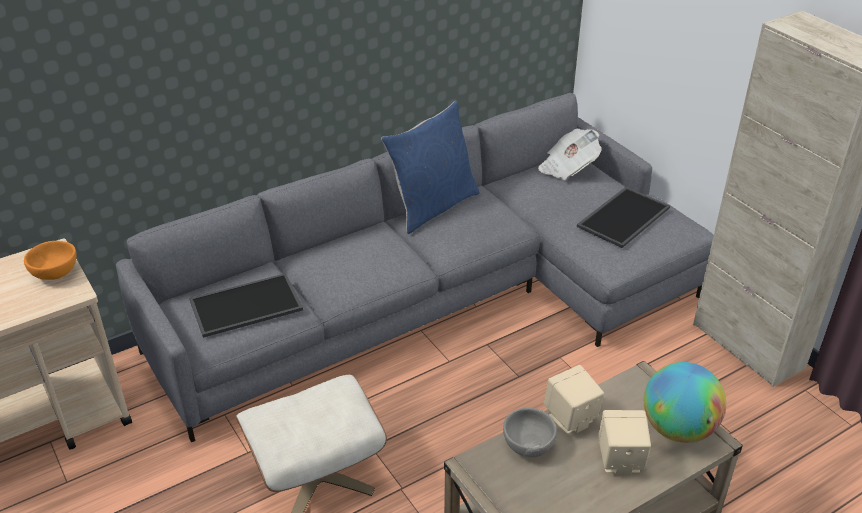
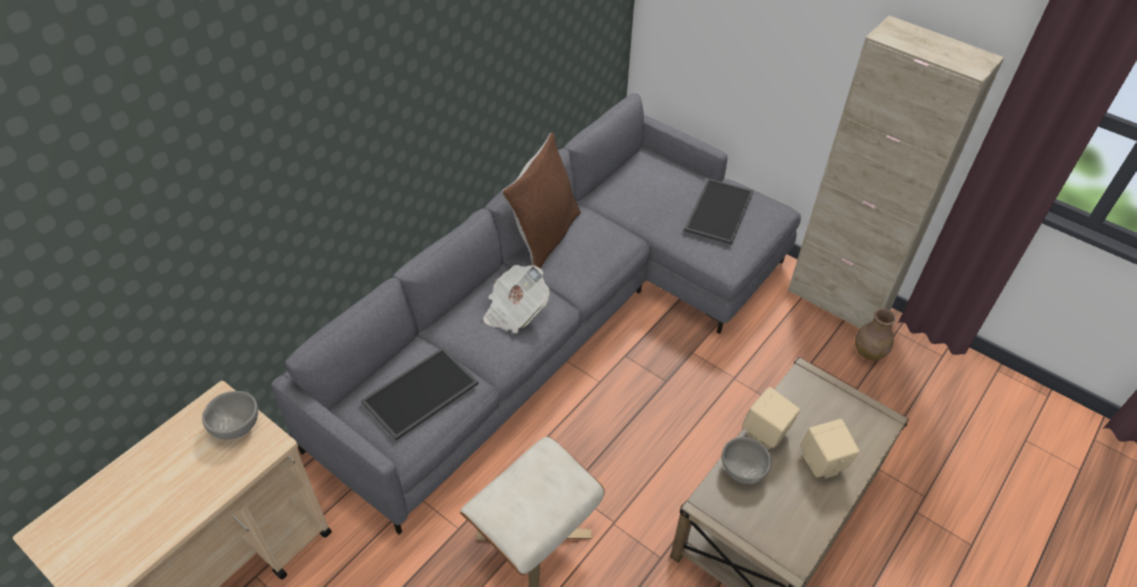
camera: 20 degrees left, 10 degrees up
orange bowl [24,241,77,280] -> grey bowl [202,391,258,439]
blue pillow [381,101,479,234] -> brown pillow [502,132,581,269]
newspaper [538,128,602,180] -> newspaper moved to [483,265,550,333]
globe [644,362,726,443] -> none
none -> brown vase [855,308,896,360]

